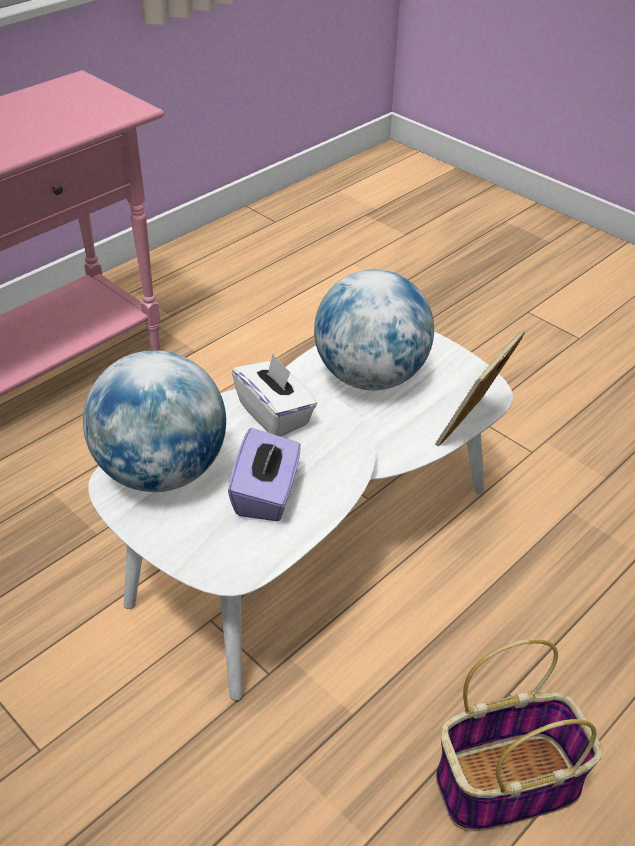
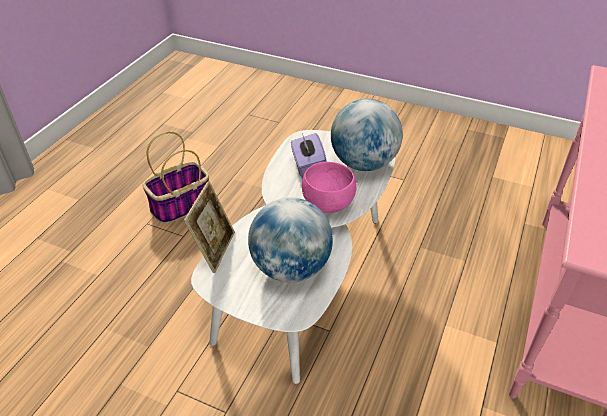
camera: 160 degrees right, 0 degrees up
white tissue box [232,354,317,437] -> pink bowl [302,162,357,213]

